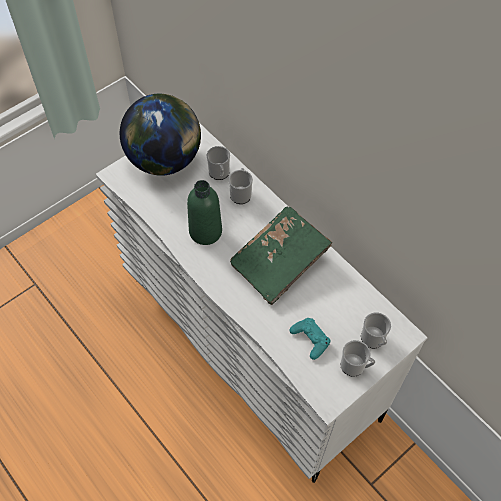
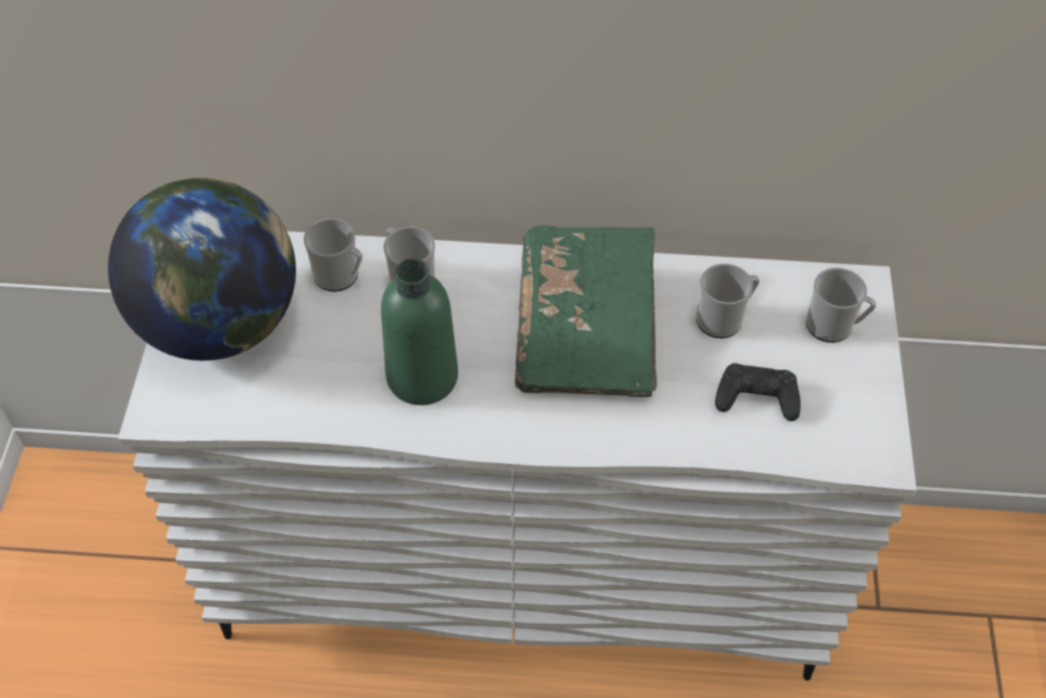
camera: 45 degrees left, 5 degrees down
turquoise game controller [289,318,330,360] -> black game controller [715,363,801,421]
mug [340,340,375,377] -> mug moved to [696,264,760,338]

